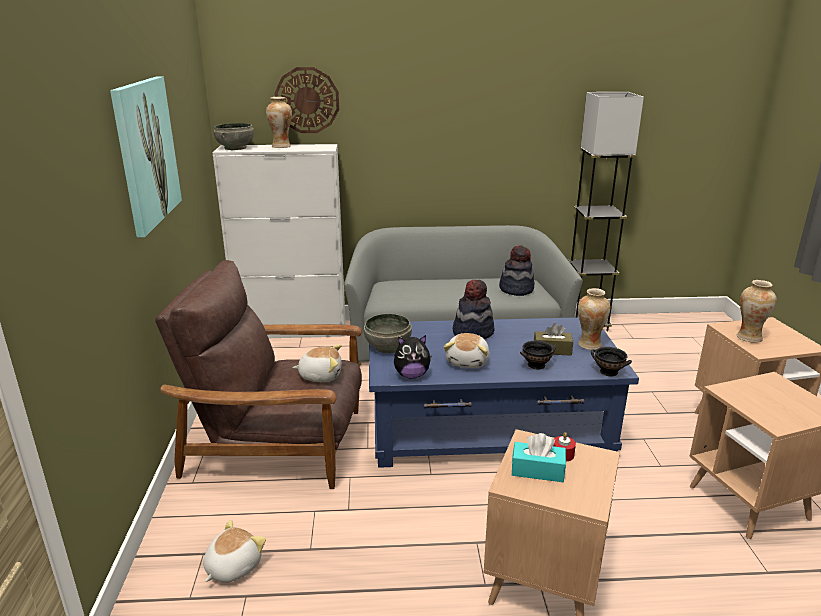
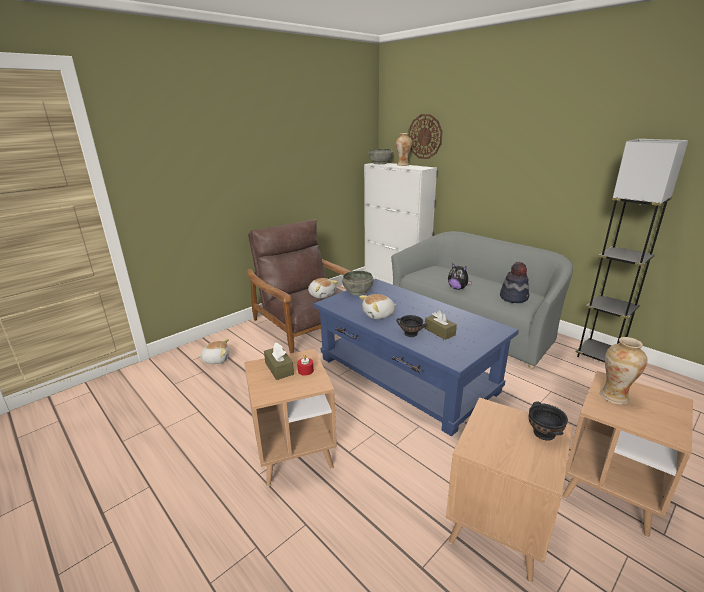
camera: 50 degrees right, 0 degrees up
picture [110,76,182,237] -> none
plush toy [394,335,432,379] -> plush toy moved to [448,263,472,290]
hat [453,280,495,339] -> none
turquoise tissue box [512,433,566,482] -> brown tissue box [264,343,294,380]
vase [578,288,611,350] -> none
black bowl [591,347,632,376] -> black bowl moved to [528,401,568,441]

